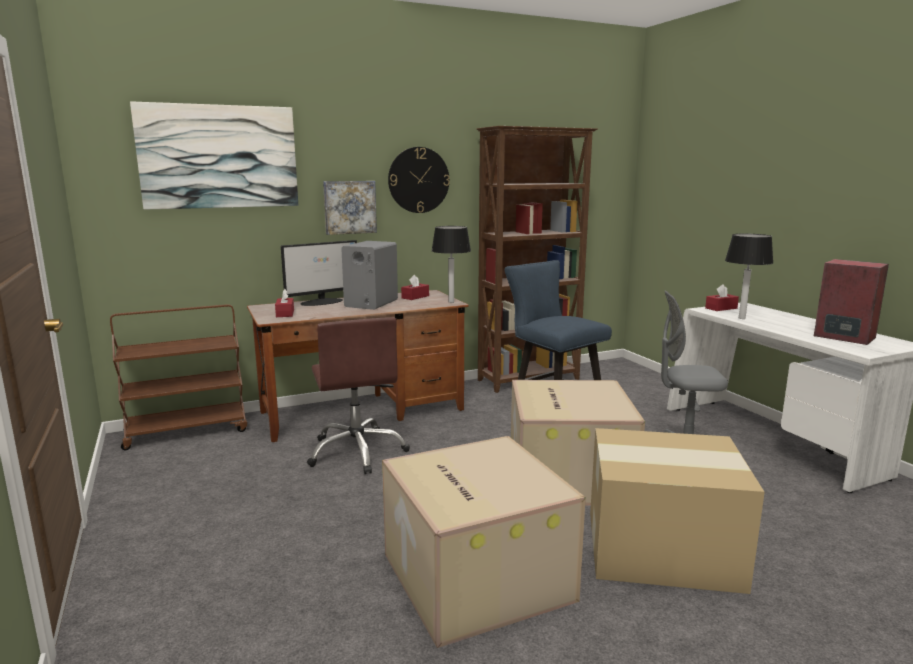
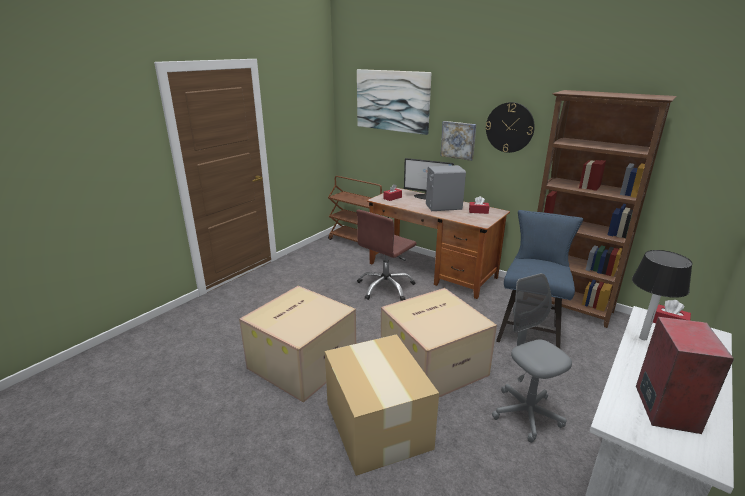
camera: 60 degrees right, 10 degrees up
table lamp [431,226,471,303] -> none

